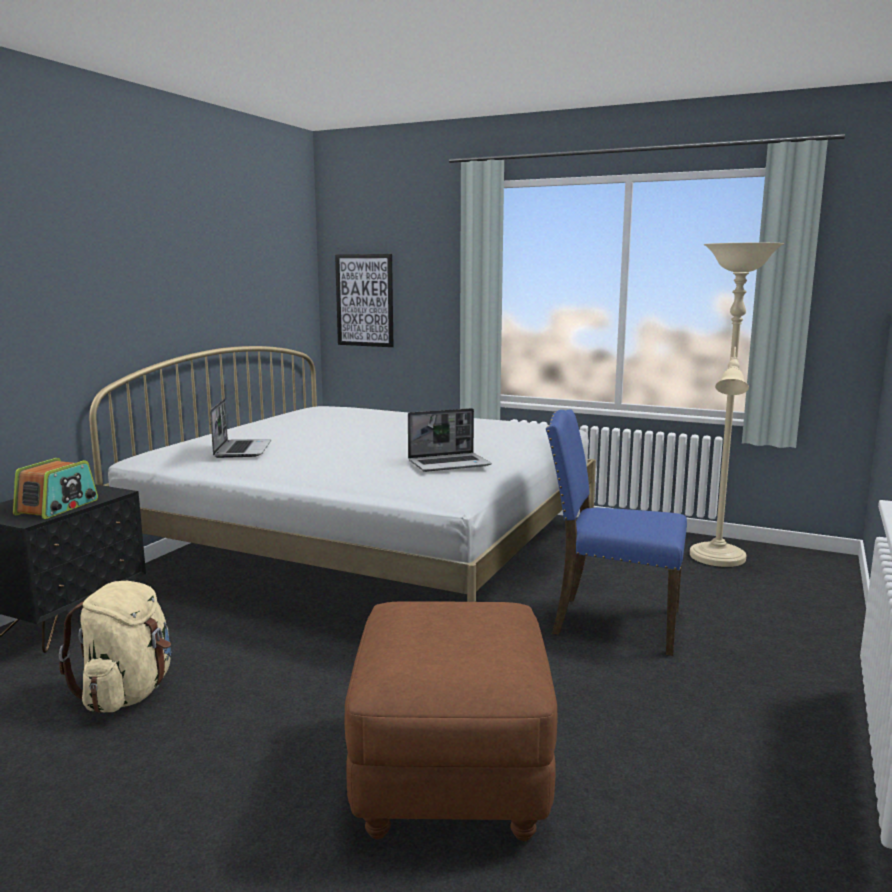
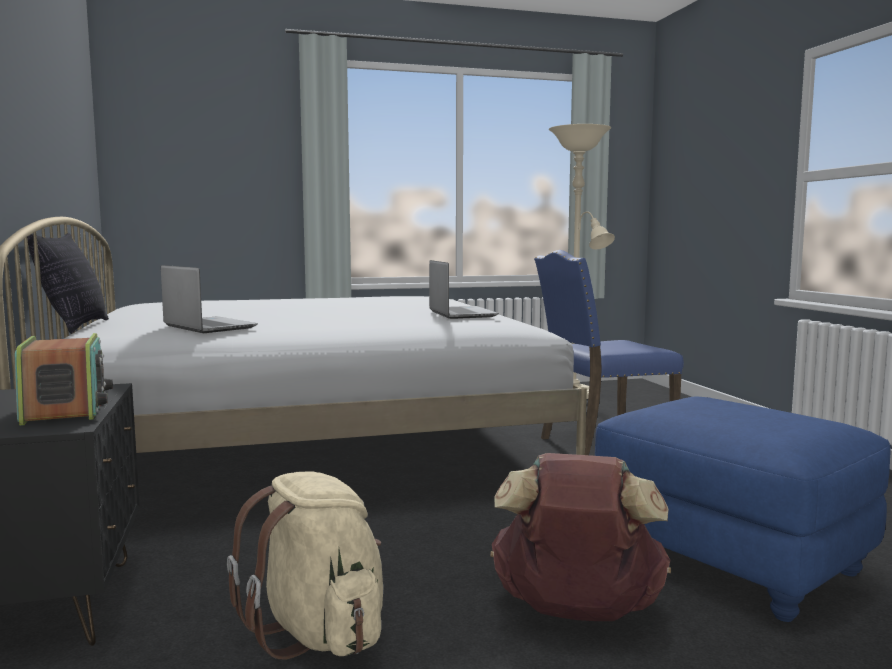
camera: 40 degrees left, 5 degrees down
picture [335,254,393,347] -> none
brown ottoman [345,601,557,841] -> blue ottoman [595,397,890,622]
laptop [408,408,491,472] -> laptop turned 45 degrees counterclockwise [429,260,499,319]
none -> pillow [27,233,109,334]
none -> brown backpack [490,453,671,621]

